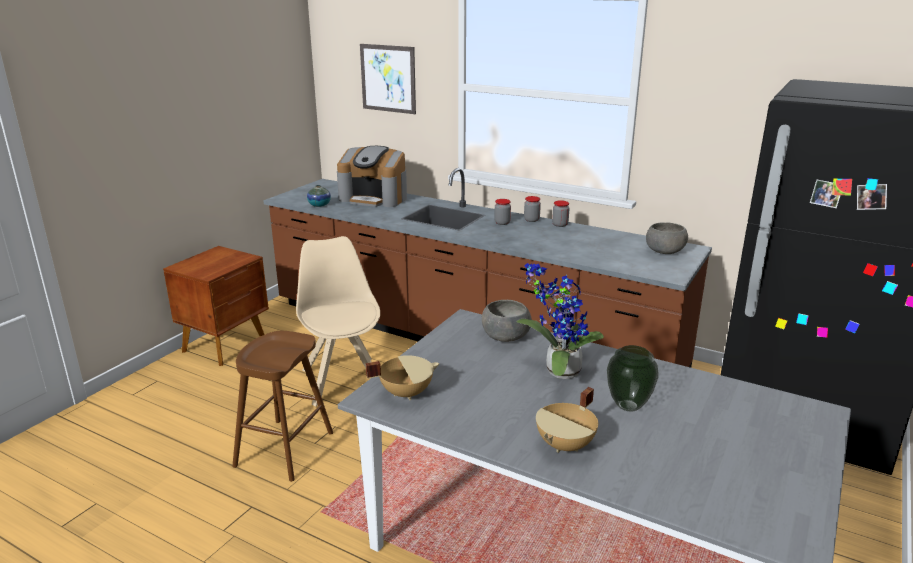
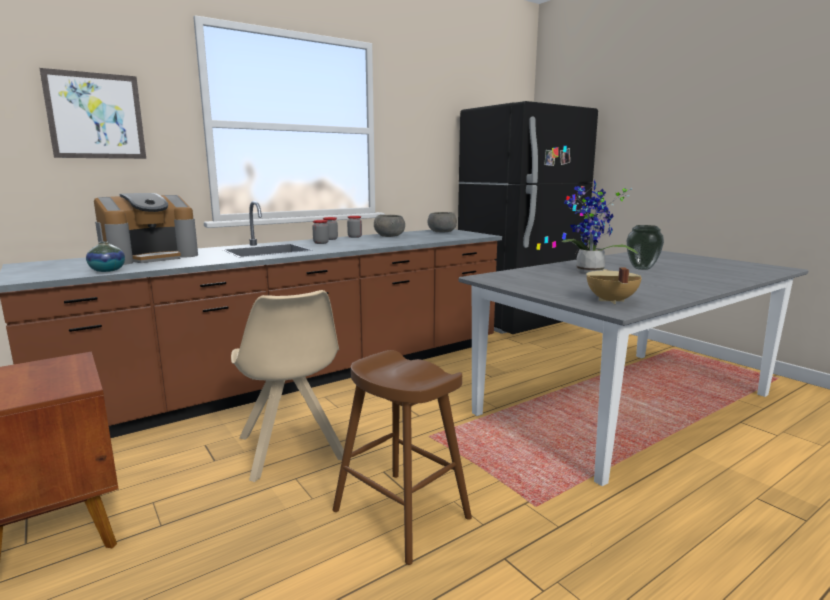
camera: 65 degrees left, 10 degrees down
beige chair [296,236,380,406] -> beige chair turned 120 degrees counterclockwise [231,290,344,482]
grey bowl [482,300,532,342] -> grey bowl moved to [374,215,405,237]
beige cooking pot [536,387,598,453] -> none

